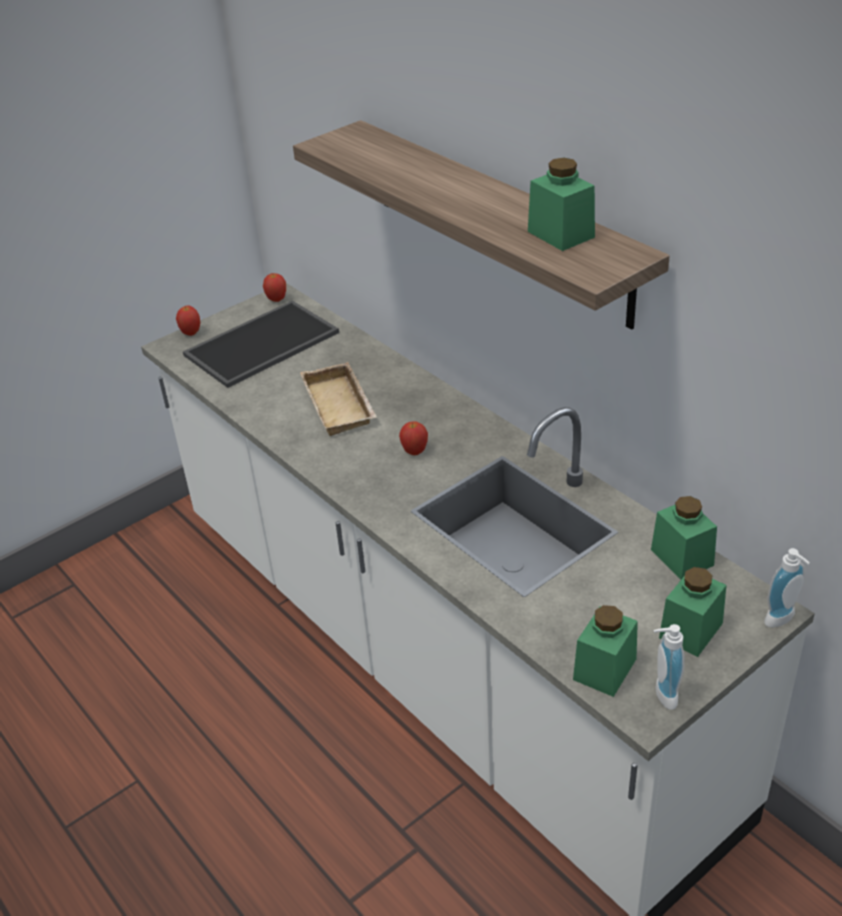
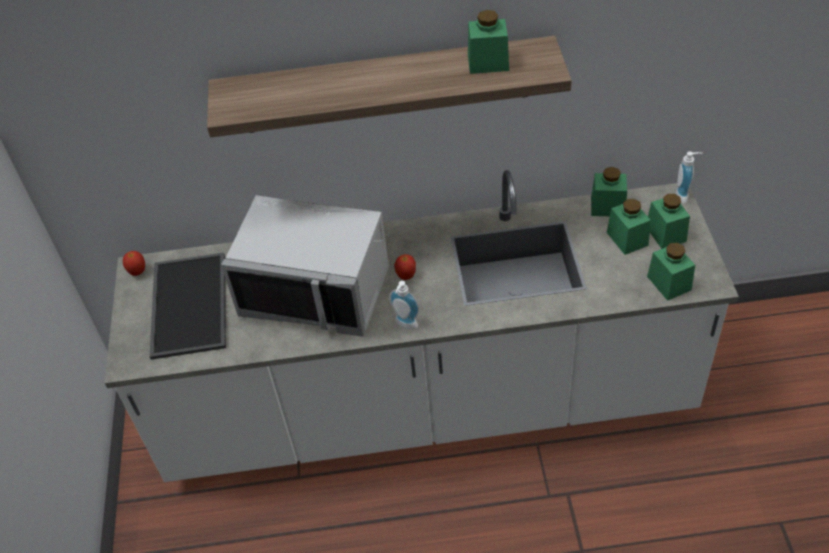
camera: 55 degrees left, 10 degrees up
apple [176,306,200,336] -> none
beige tray [300,362,377,436] -> grey microwave [221,195,389,337]
soap dispenser [654,624,685,710] -> soap dispenser moved to [389,281,419,329]
none -> green jar [607,199,651,255]

